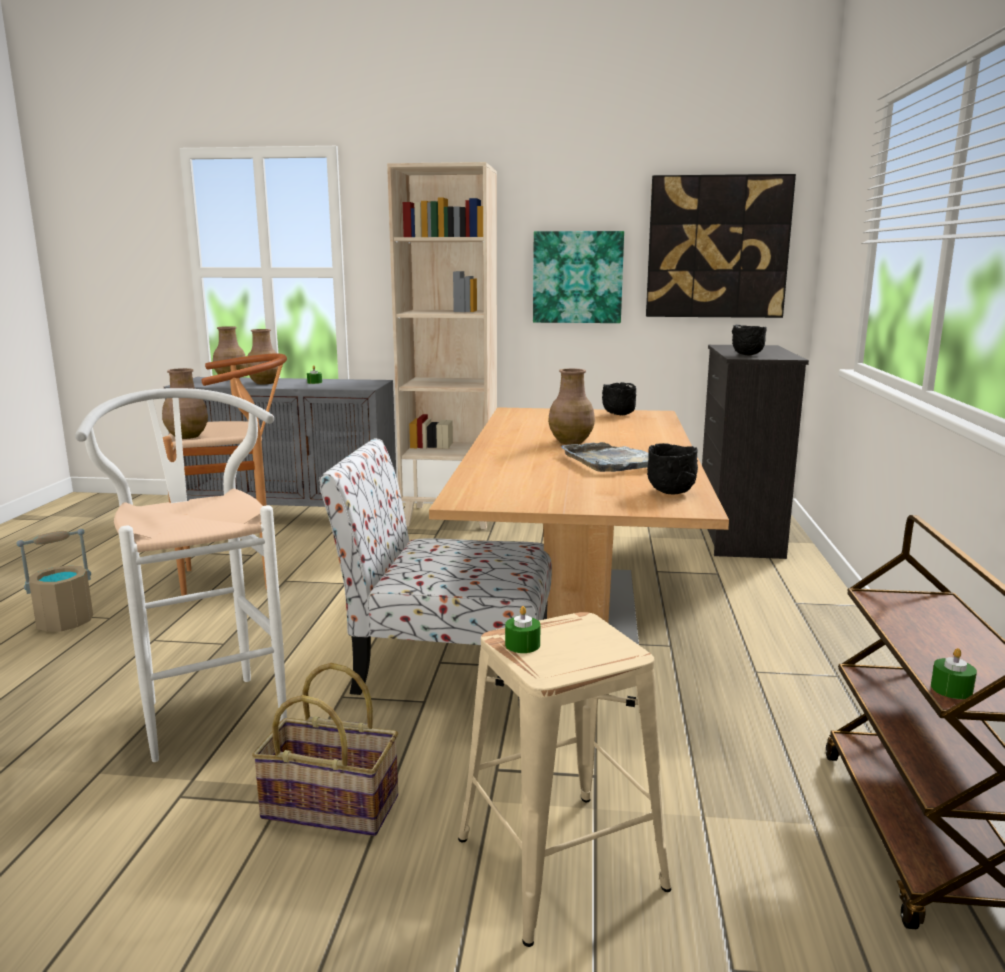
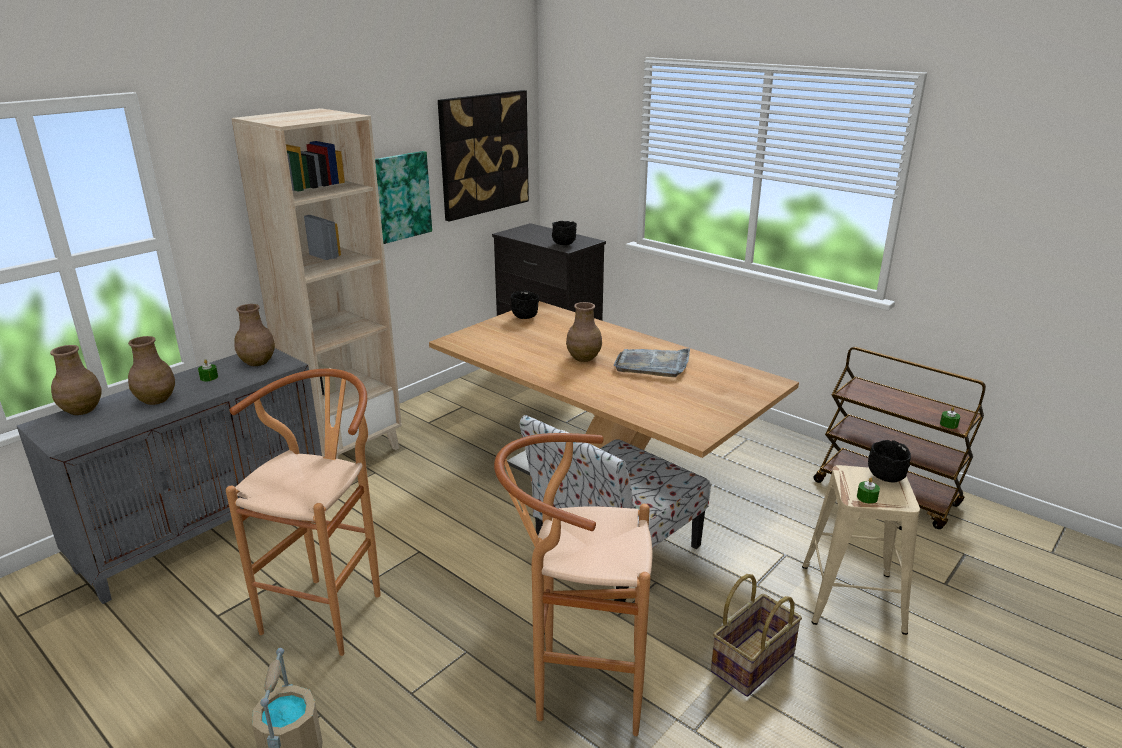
camera: 55 degrees left, 10 degrees up
white stool [75,388,287,762] -> brown stool [494,433,652,736]
brown vase [162,368,208,439] -> brown vase moved to [234,304,275,366]
black bowl [647,443,698,494] -> black bowl moved to [868,440,911,483]

